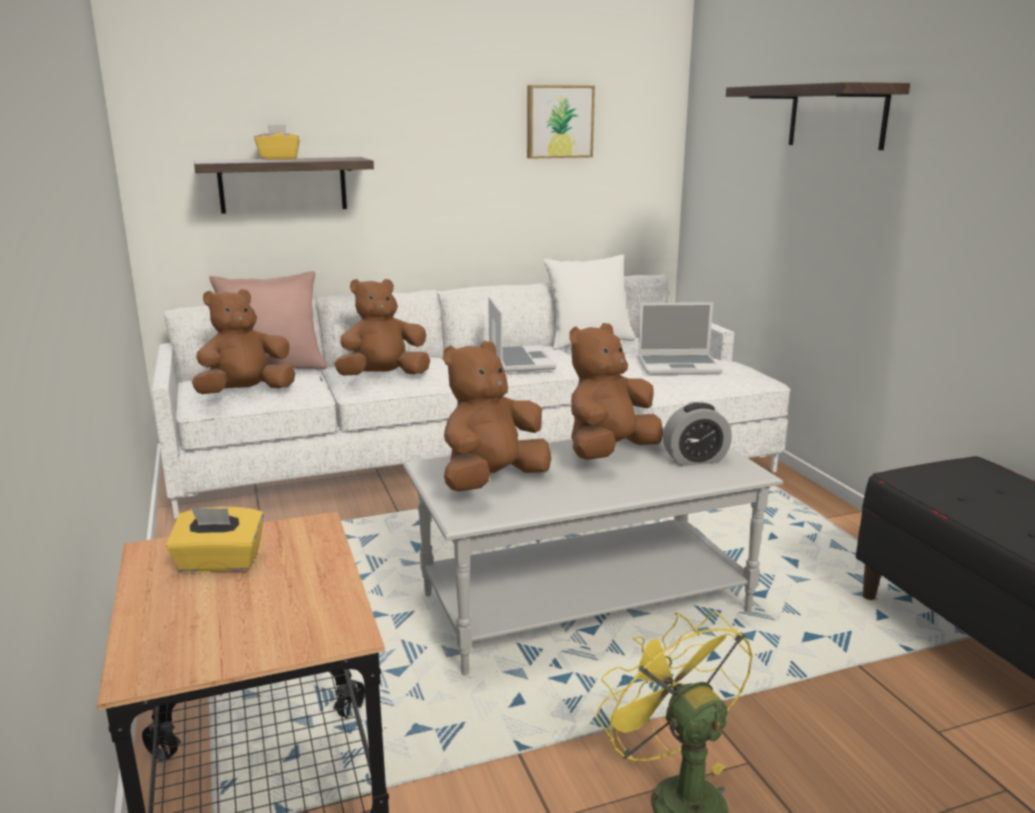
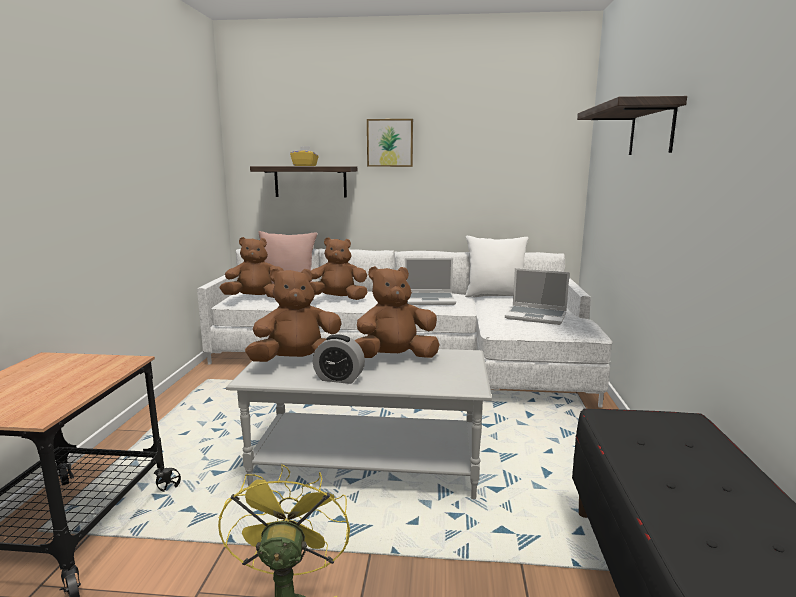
camera: 25 degrees right, 5 degrees down
yellow tissue box [166,506,264,572] -> none
laptop [488,296,557,372] -> laptop turned 75 degrees clockwise [405,258,456,305]
picture [527,85,595,159] -> picture moved to [367,119,413,167]
alarm clock [663,403,732,466] -> alarm clock moved to [313,334,365,384]

